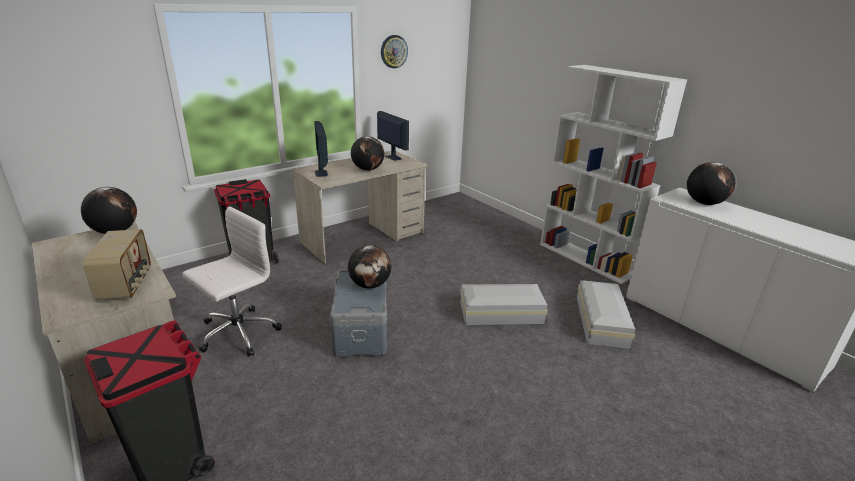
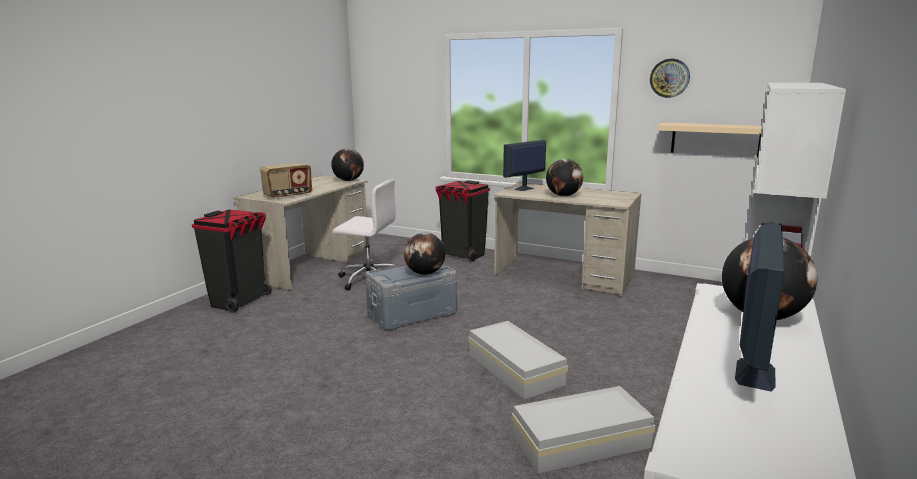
camera: 65 degrees right, 10 degrees down
monitor [377,111,409,161] -> monitor moved to [735,222,785,392]
none -> beige shelf [658,123,762,157]

